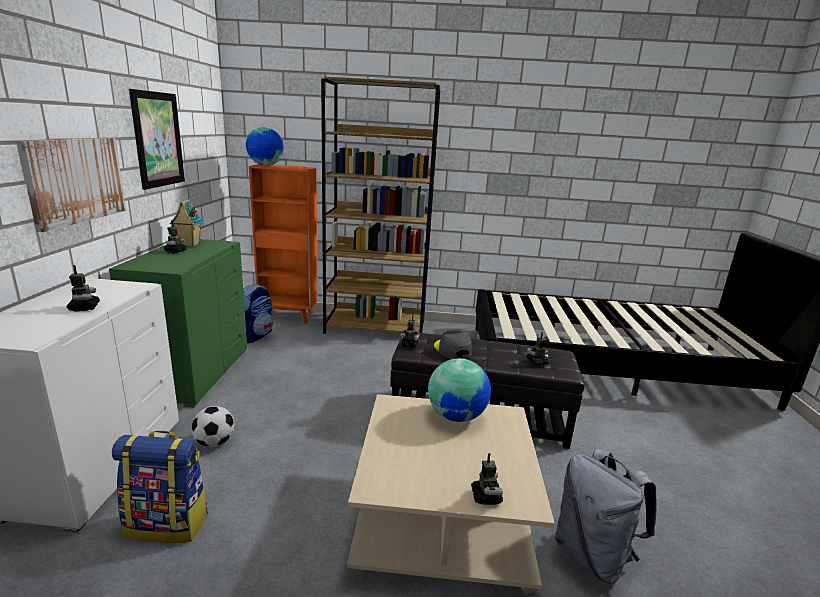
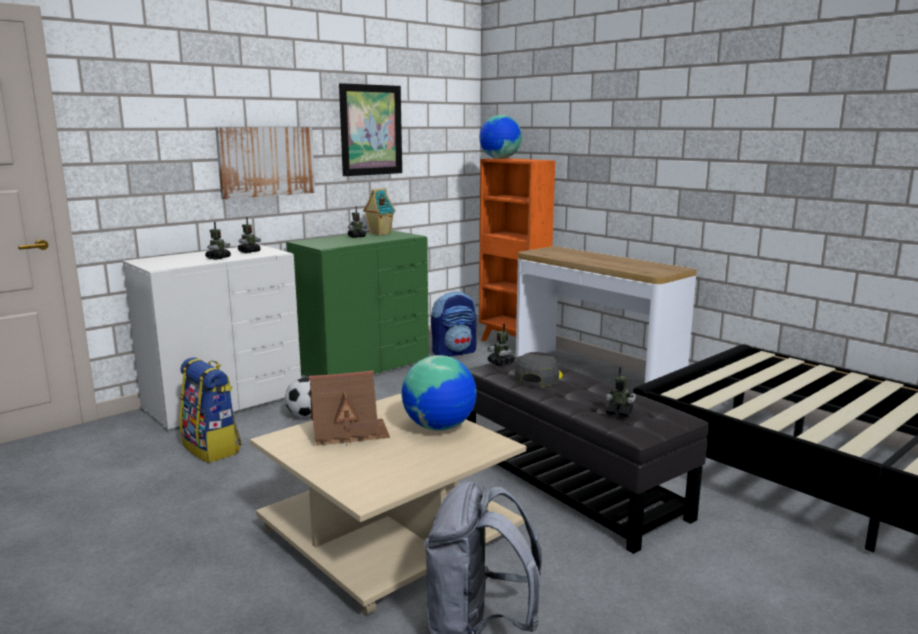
camera: 45 degrees right, 5 degrees down
brown bookcase [321,76,440,334] -> console table [516,246,697,383]
toy robot [471,453,503,505] -> toy robot moved to [238,217,261,253]
none -> toy house [309,371,390,446]

